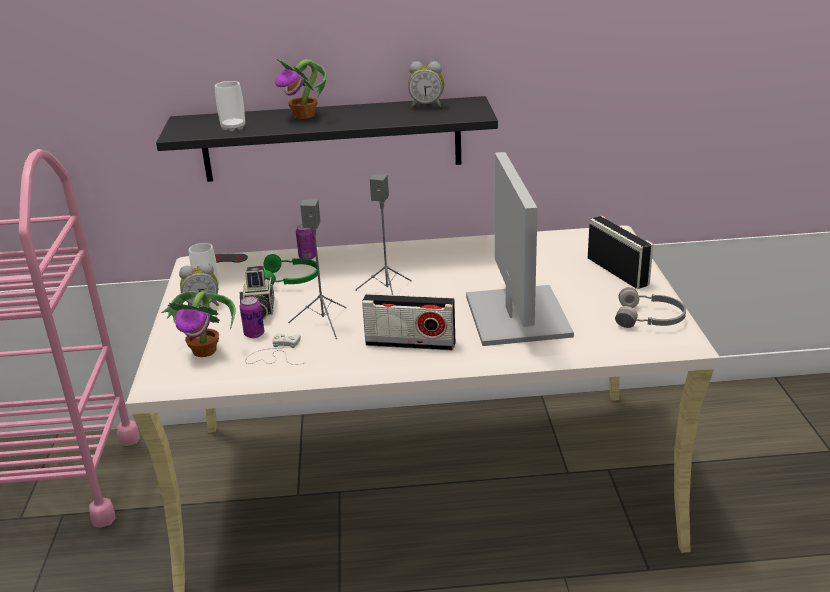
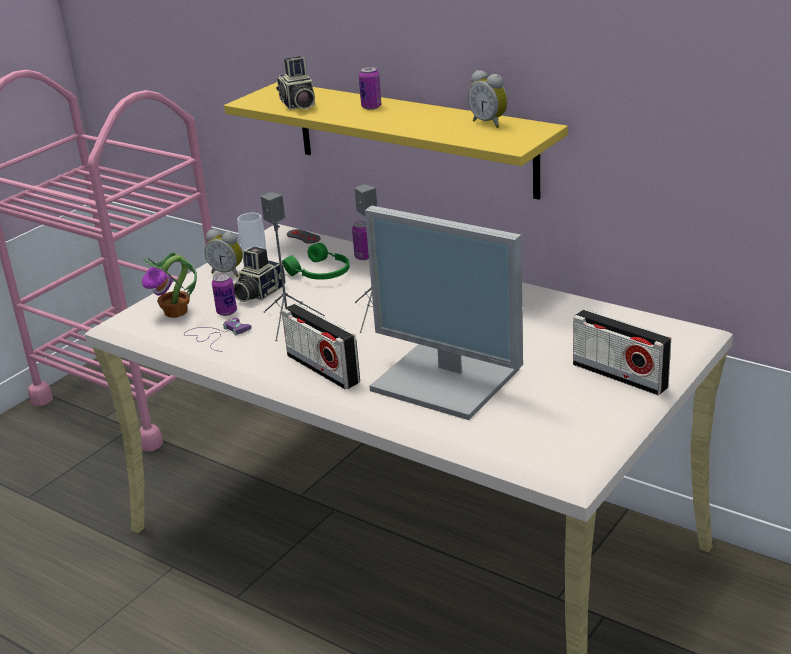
camera: 40 degrees right, 0 degrees up
black shelf [156,96,498,182] -> yellow shelf [224,82,568,200]
cup [215,81,245,131] -> camera [276,56,315,110]
white game controller [245,334,306,365] -> purple game controller [185,318,252,351]
potted plant [275,59,326,119] -> can [359,67,381,110]
monitor [466,152,574,346] -> monitor turned 90 degrees clockwise [365,206,523,420]
radio [588,216,653,289] -> radio turned 120 degrees clockwise [573,309,671,395]
grey headphones [615,287,686,328] -> none

